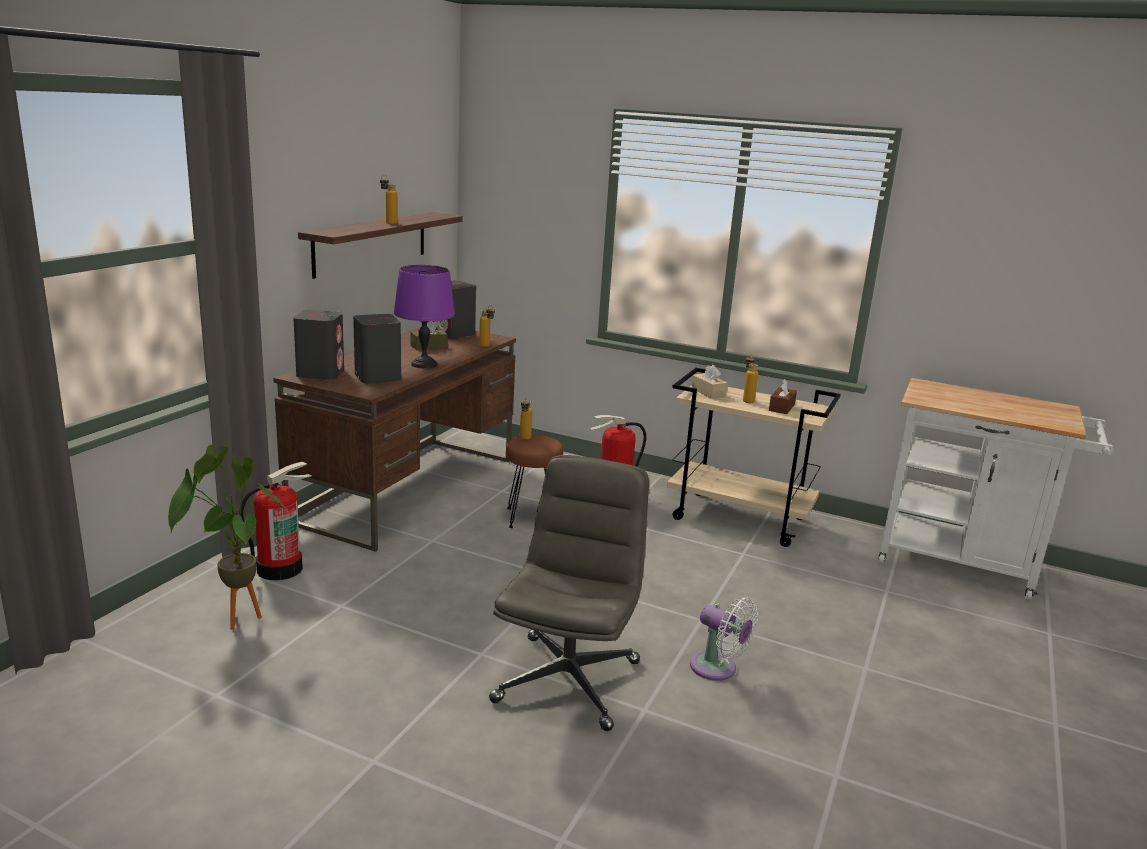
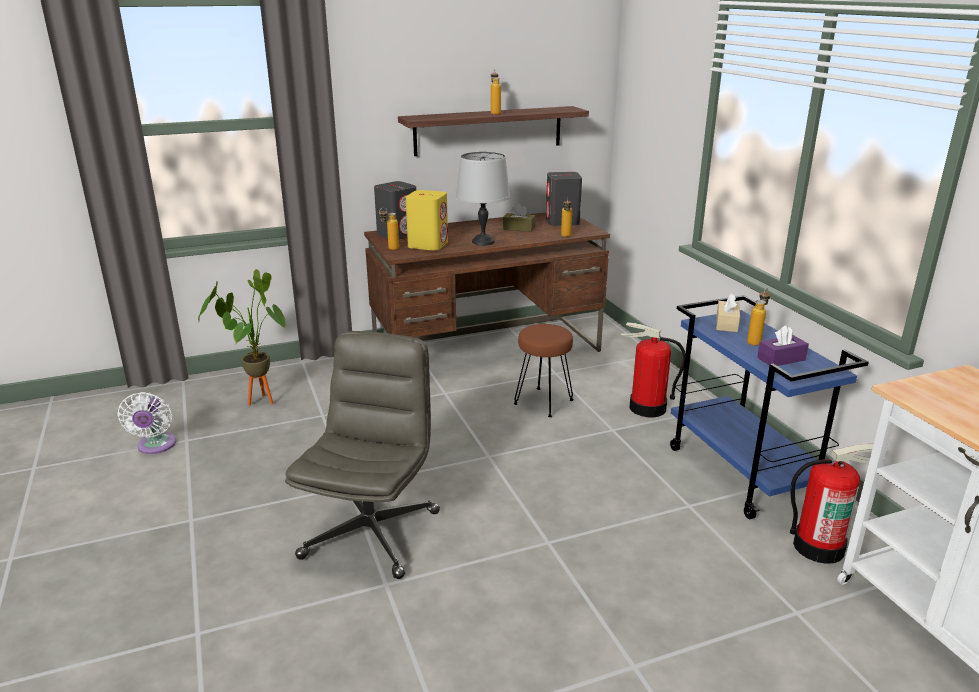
camera: 45 degrees right, 5 degrees up
fire extinguisher [239,462,311,580] -> fire extinguisher moved to [790,444,873,564]
grey speaker [353,314,401,384] -> yellow speaker [406,190,448,251]
purple table lamp [394,265,455,369] -> grey table lamp [456,152,510,246]
grey office chair [489,455,649,731] -> grey office chair turned 45 degrees counterclockwise [285,331,440,579]
bottle [520,397,533,440] -> bottle moved to [379,207,399,250]
beige cart [667,368,841,547] -> blue cart [670,295,869,519]
white fan [690,597,758,681] -> white fan moved to [117,392,177,454]
brown tissue box [769,379,797,414] -> purple tissue box [757,325,809,366]

